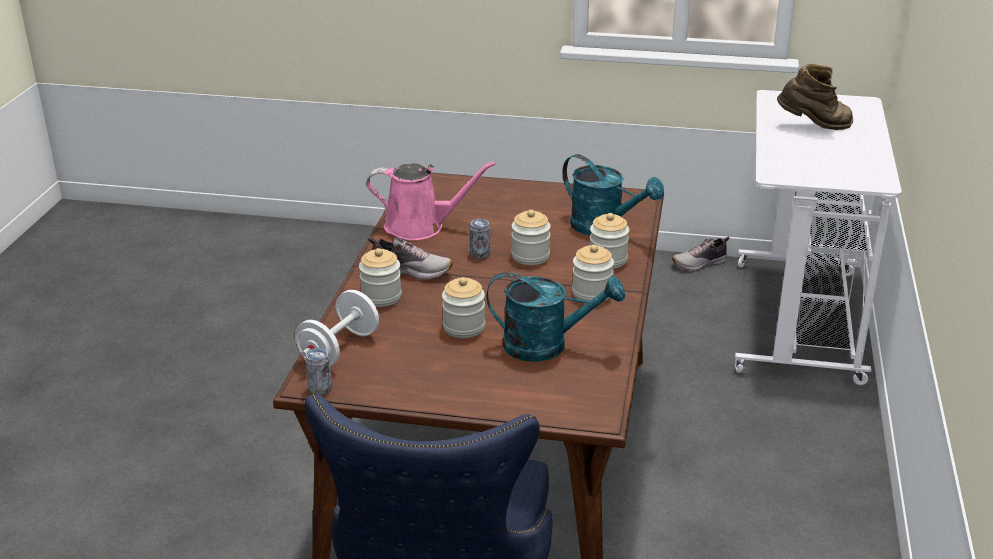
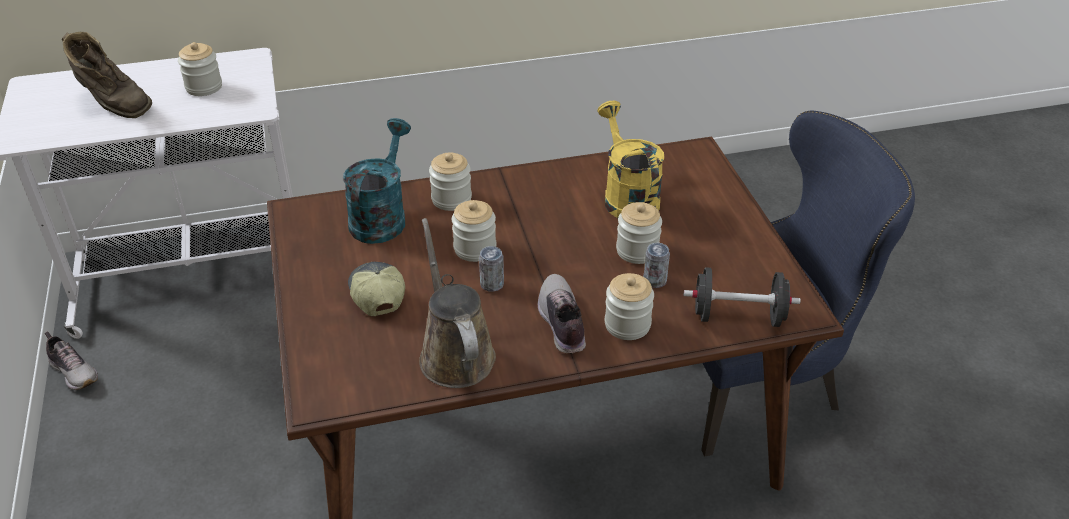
camera: 115 degrees left, 10 degrees up
white dumbbell [295,290,379,366] -> black dumbbell [684,267,801,327]
can [305,348,333,395] -> can moved to [644,243,670,288]
pink watering can [366,162,496,240] -> brown watering can [419,218,496,388]
turquoise watering can [486,272,625,362] -> yellow watering can [598,101,664,218]
jar [572,244,614,301] -> jar moved to [178,42,222,96]
brown boot [777,64,853,130] -> brown boot turned 150 degrees clockwise [62,32,152,118]
none -> cap [348,262,405,316]

